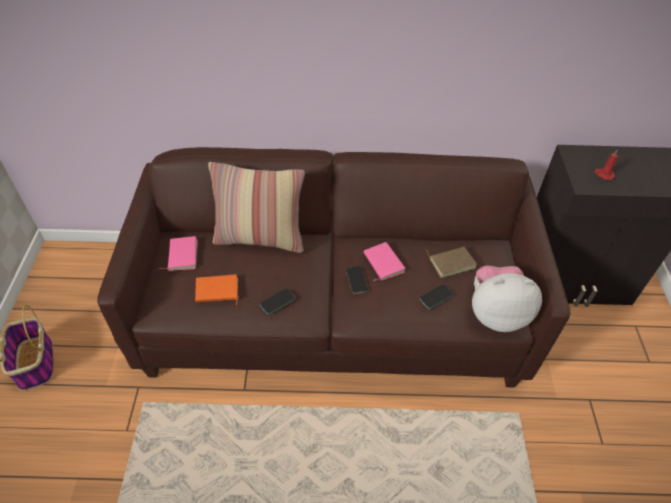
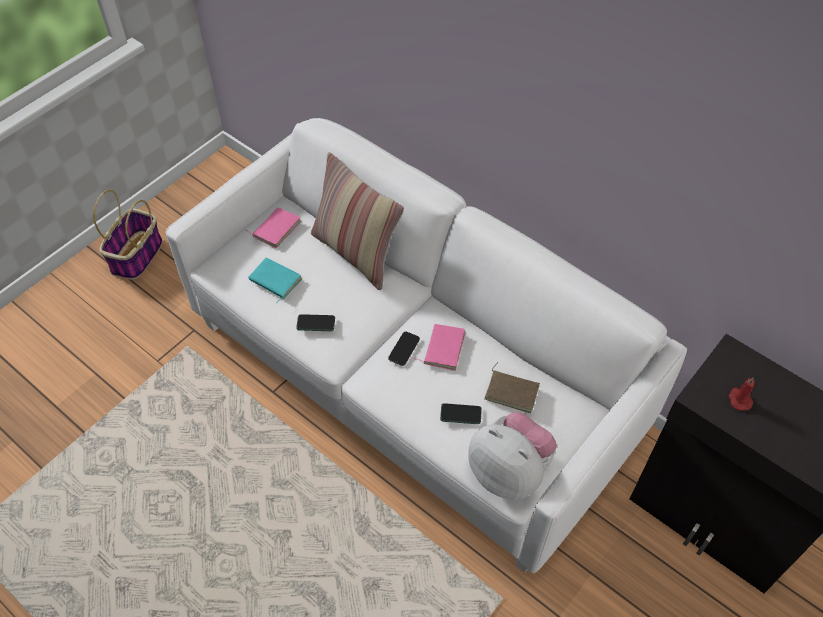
camera: 40 degrees right, 5 degrees up
brown sofa [97,147,570,387] -> white sofa [166,118,687,573]
orange book [195,274,239,305] -> turquoise book [248,258,302,303]

